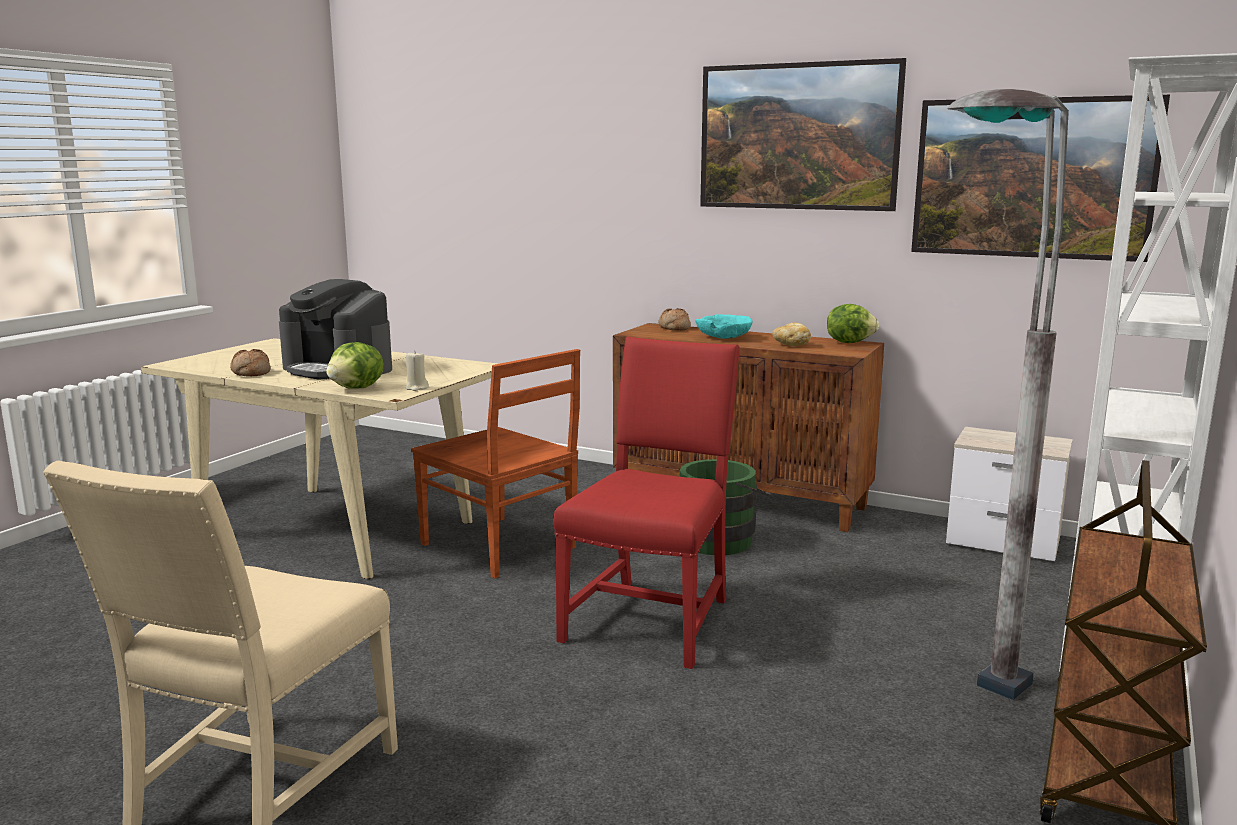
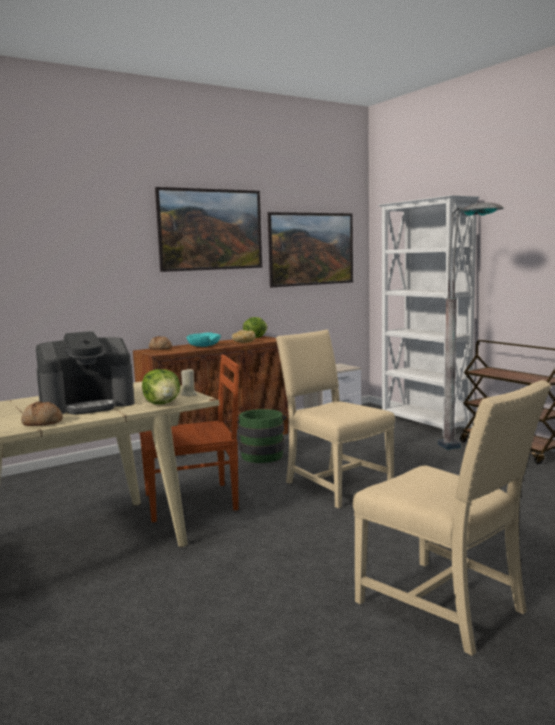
camera: 60 degrees left, 5 degrees down
red chair [553,337,740,669] -> beige chair [276,330,395,508]

